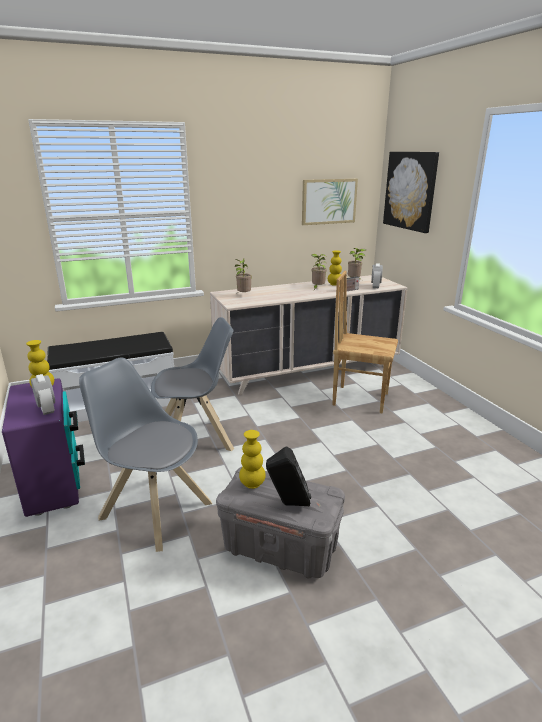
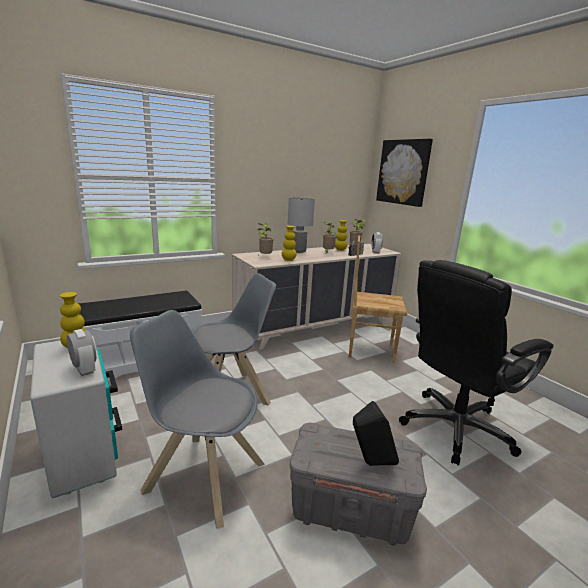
camera: 10 degrees left, 5 degrees down
purple nightstand [2,378,85,517] -> white nightstand [30,336,122,498]
yellow vase [239,430,266,489] -> yellow vase moved to [282,226,297,261]
picture [302,179,358,225] -> none
none -> grey table lamp [288,197,315,253]
none -> black office chair [399,260,554,466]

